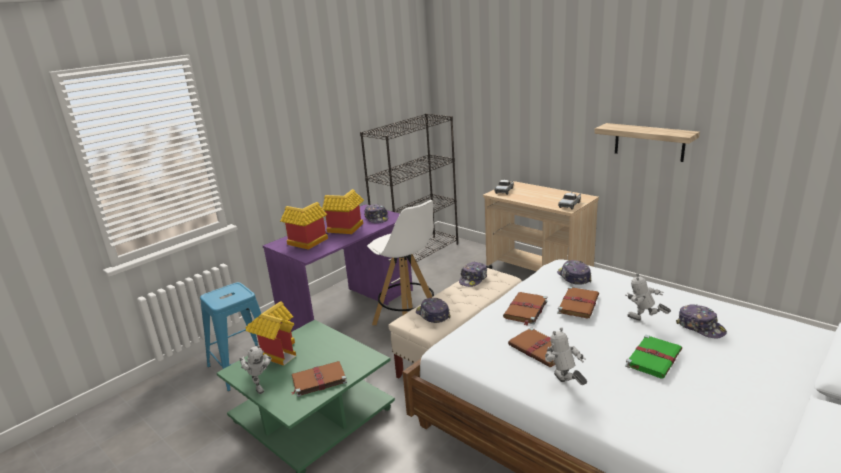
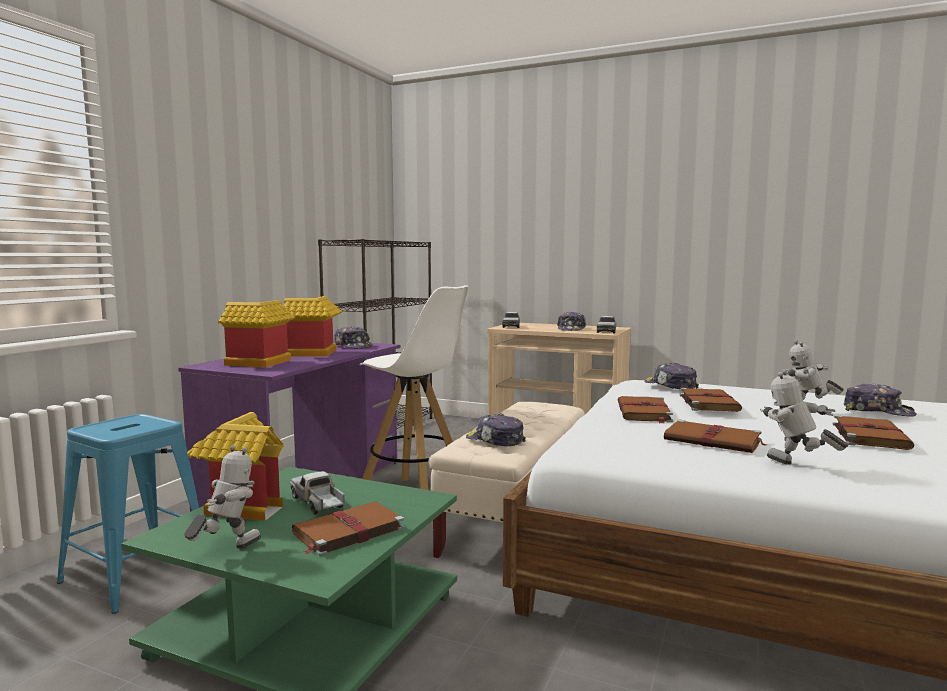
camera: 20 degrees left, 15 degrees down
toy robot [239,345,272,394] -> toy robot turned 90 degrees counterclockwise [184,445,261,549]
cap [459,262,487,287] -> cap moved to [557,312,586,331]
shelf [594,123,700,162] -> none
green book [625,335,682,379] -> brown book [833,415,914,450]
none -> toy truck [290,471,345,514]

